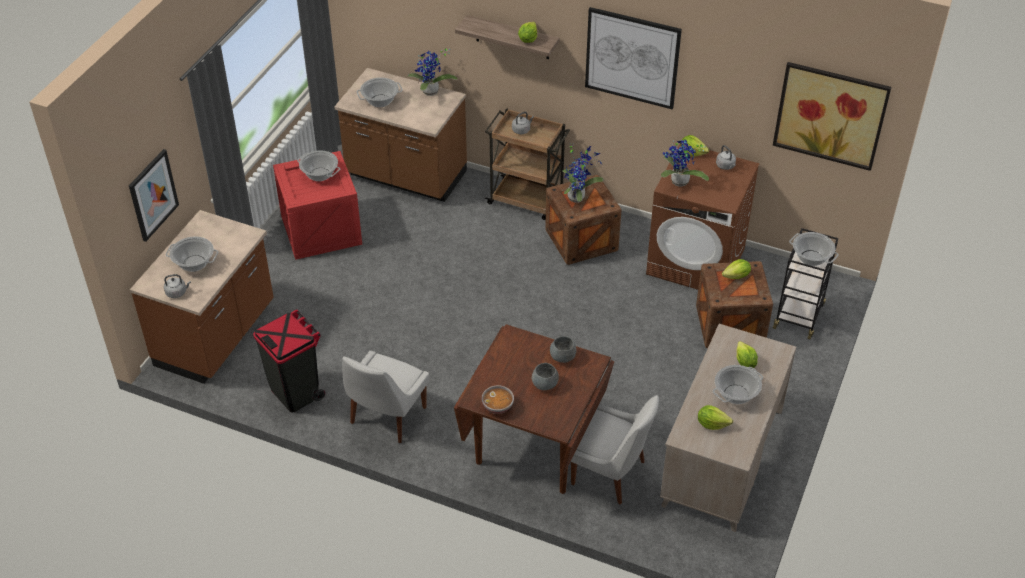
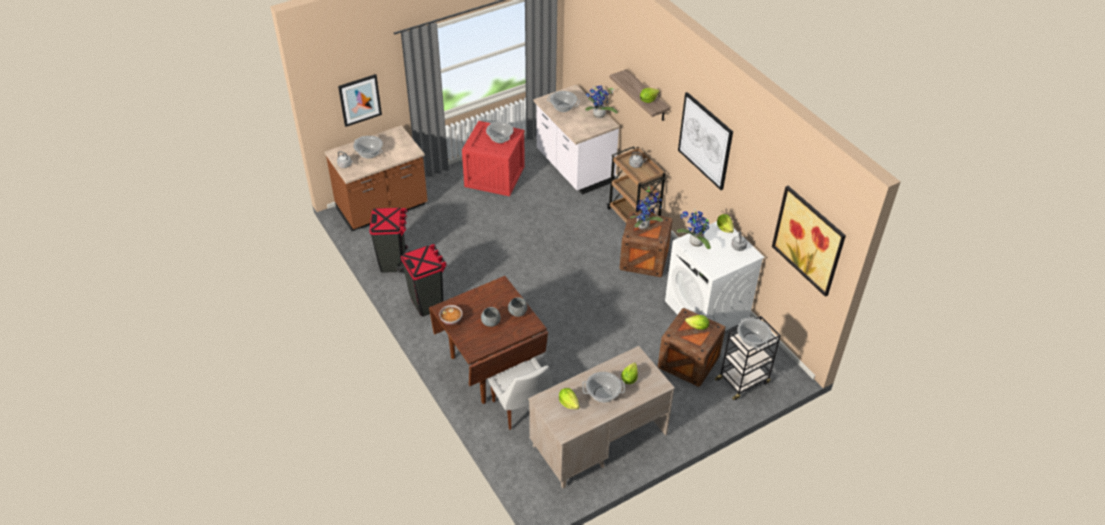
camera: 35 degrees right, 0 degrees up
brown counter [334,68,467,202] -> white counter [534,85,619,195]
white chair [342,351,429,443] -> black trash can [401,244,447,317]
brown washing machine [646,143,759,290] -> white washing machine [665,221,765,331]

